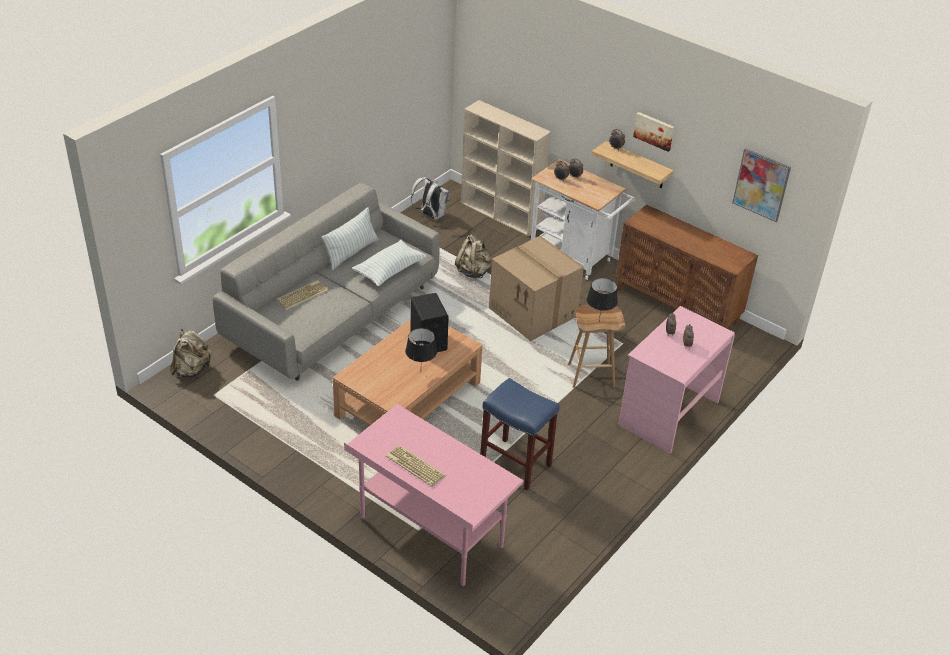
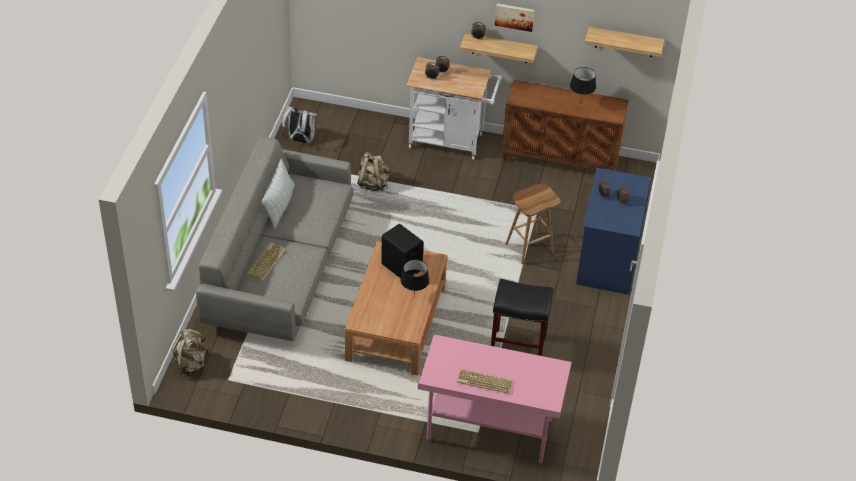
camera: 25 degrees left, 5 degrees up
pillow [352,240,427,287] -> none
beige bookcase [461,100,551,237] -> none
blue stool [480,378,560,490] -> black stool [491,279,553,356]
cardboard box [489,236,584,341] -> none
black table lamp [587,278,618,321] -> black table lamp moved to [570,67,596,104]
pink desk [618,306,735,454] -> blue desk [576,168,652,295]
picture [732,148,791,222] -> shelf [585,27,664,57]

